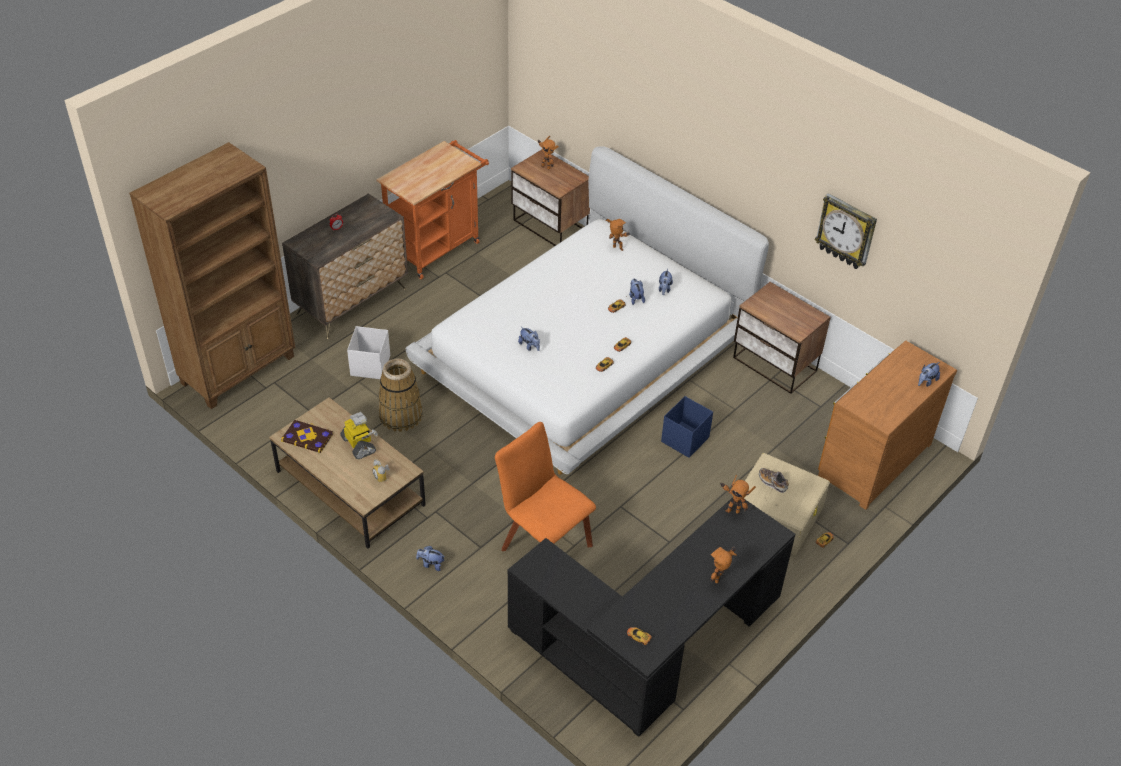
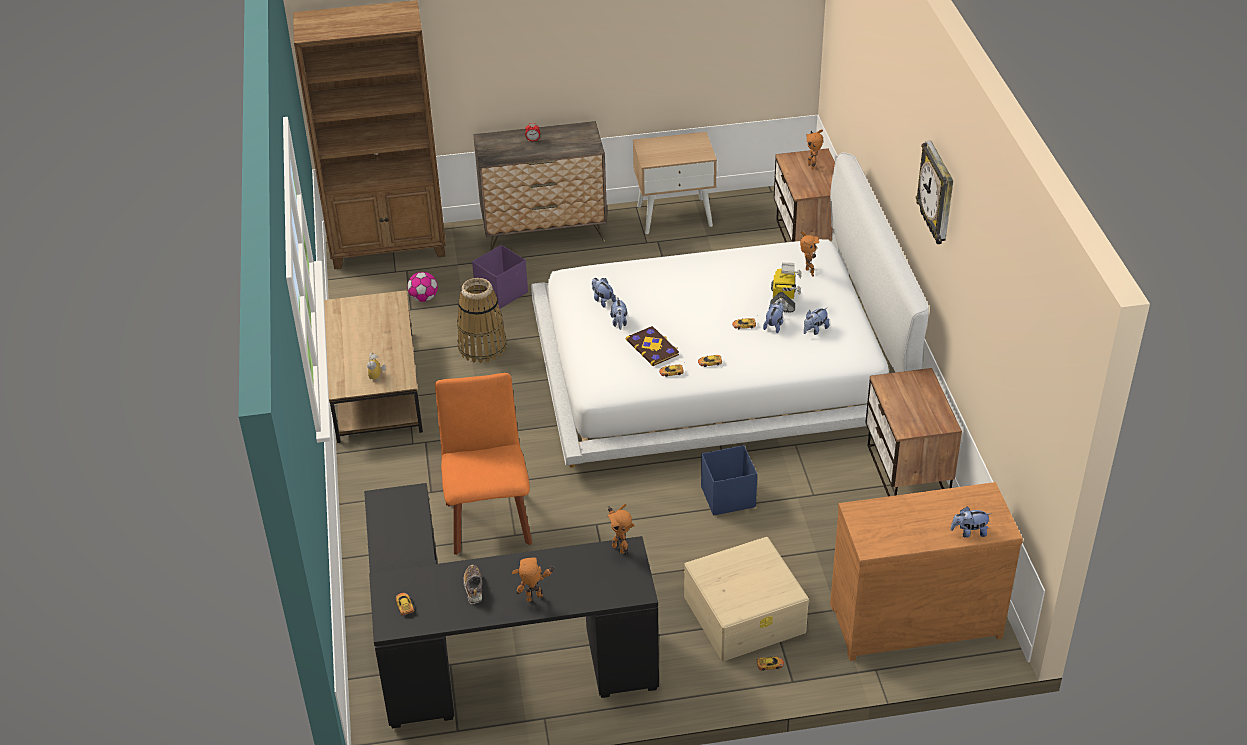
camera: 40 degrees right, 5 degrees down
book [281,420,333,453] -> book moved to [626,326,679,366]
toy robot [340,412,378,459] -> toy robot moved to [770,262,802,313]
white storage box [347,326,390,379] -> purple storage box [472,245,528,308]
orange cart [376,140,489,279] -> beige nightstand [633,132,717,234]
plush toy [416,546,445,571] -> plush toy moved to [592,278,616,308]
shoe [759,468,789,493] -> shoe moved to [463,565,482,604]
wall clock [815,193,877,269] -> wall clock moved to [916,141,953,244]
none -> football [407,272,438,302]

